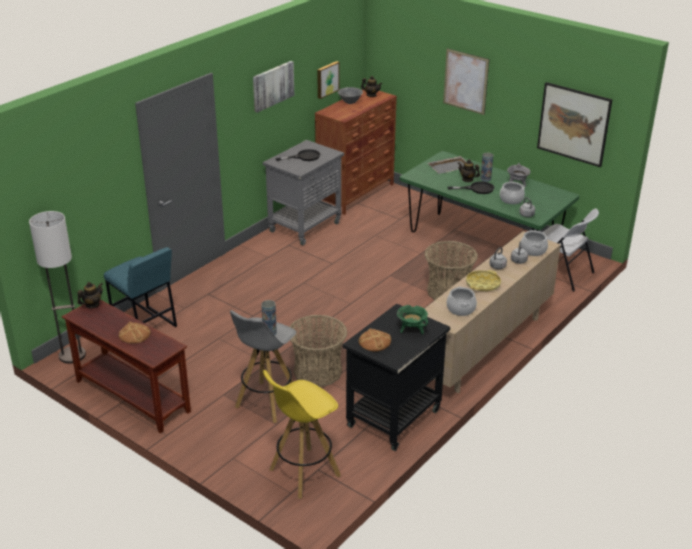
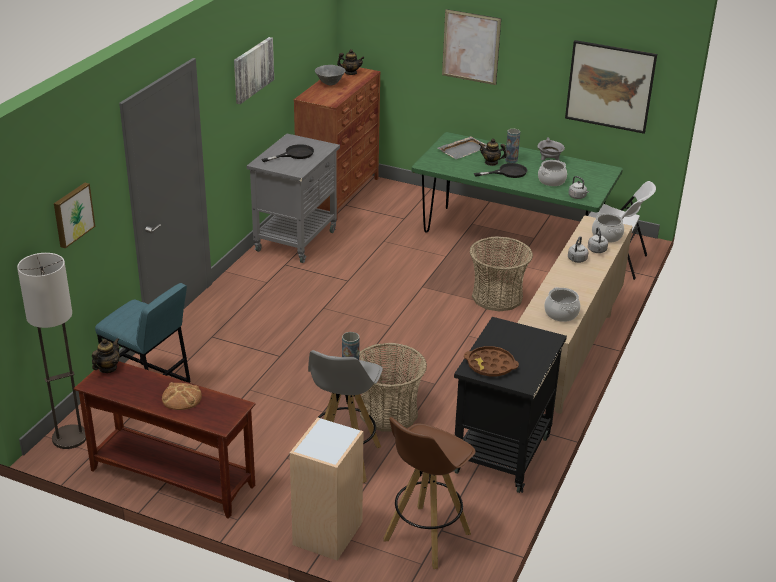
camera: 15 degrees left, 0 degrees up
yellow stool [263,370,341,499] -> brown stool [383,417,476,569]
picture [317,61,339,99] -> picture moved to [54,183,95,249]
bread [359,329,391,352] -> brown tray [464,346,519,377]
green cooking pot [397,305,428,335] -> none
yellow tray [466,270,501,291] -> none
none -> bookcase [290,417,364,560]

